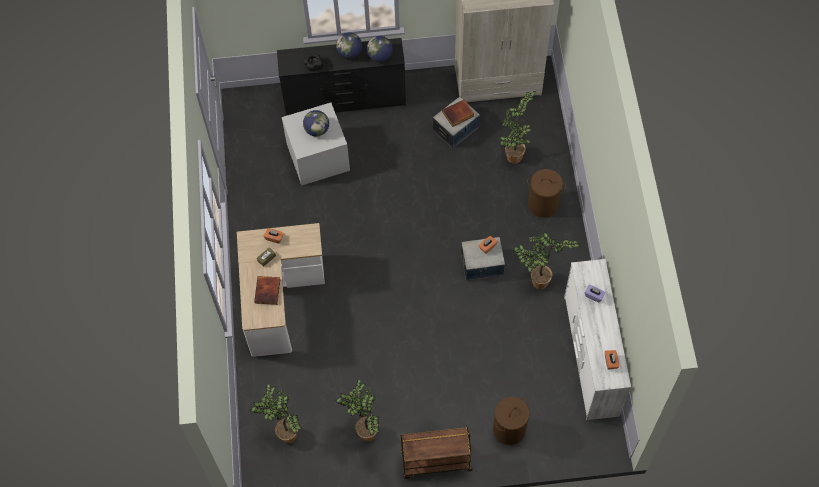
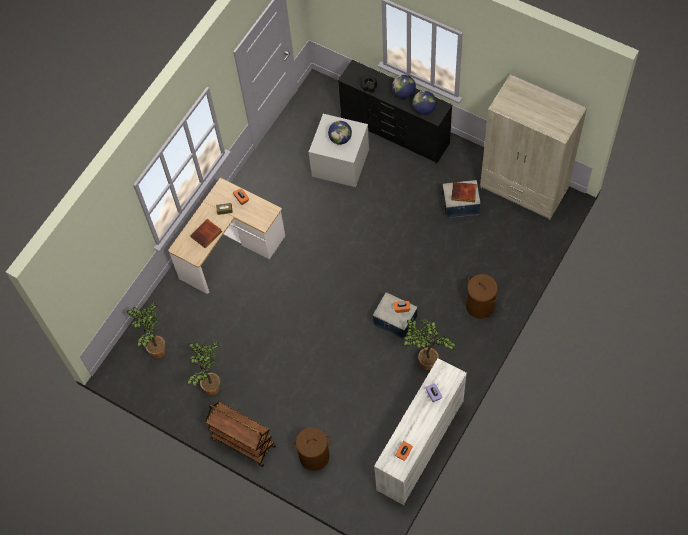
camera: 40 degrees right, 0 degrees up
potted plant [499,91,536,164] -> none

